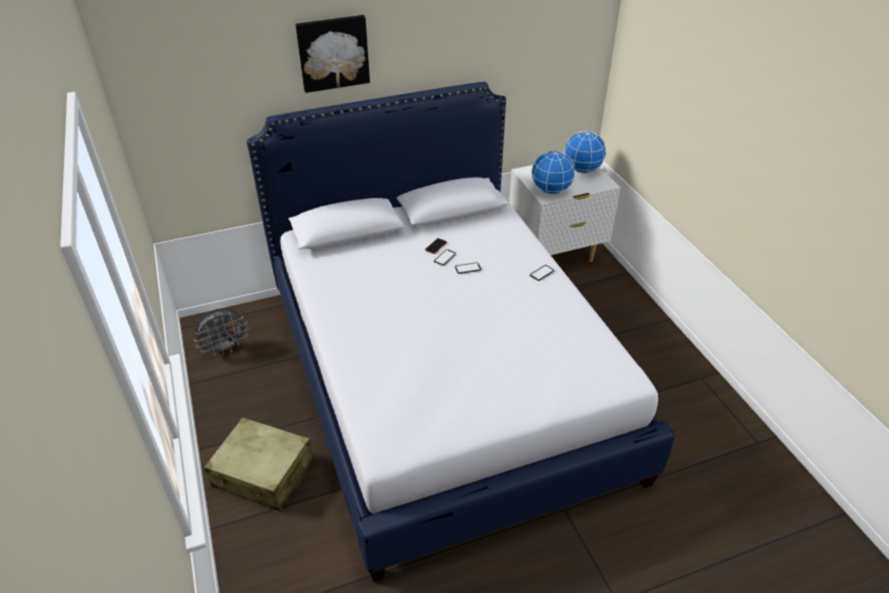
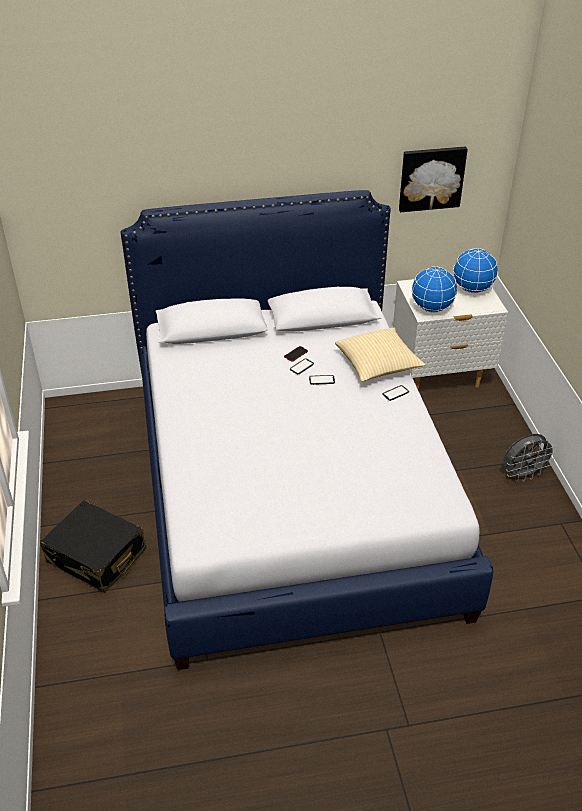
camera: 10 degrees right, 0 degrees up
grey fan [194,308,249,356] -> grey fan moved to [503,434,557,482]
beige suitcase [204,417,314,511] -> black suitcase [40,500,147,593]
picture [295,15,370,93] -> picture moved to [399,147,468,212]
none -> pillow [335,327,426,382]

